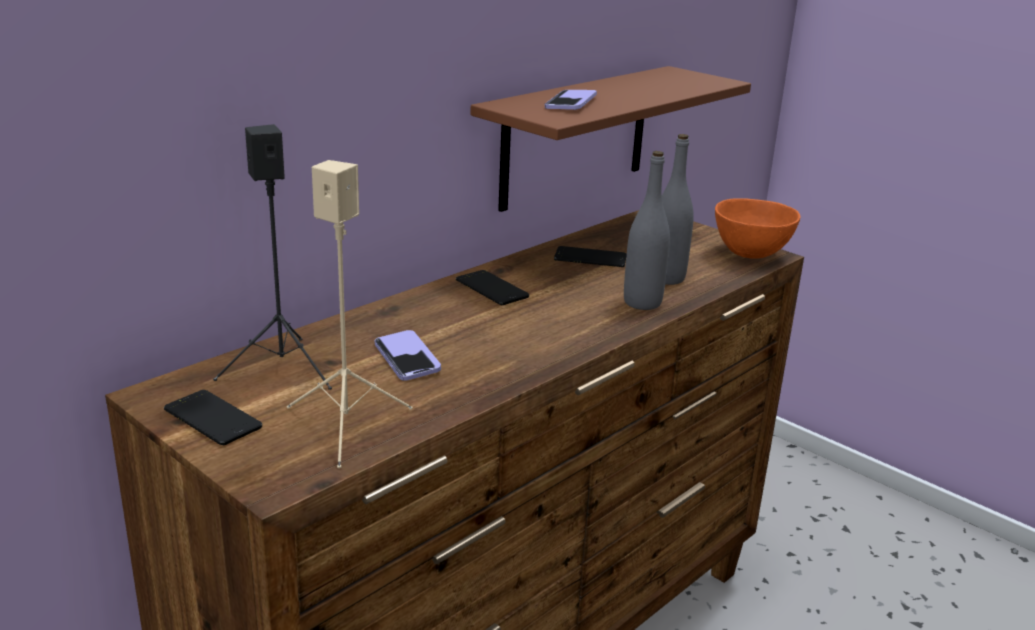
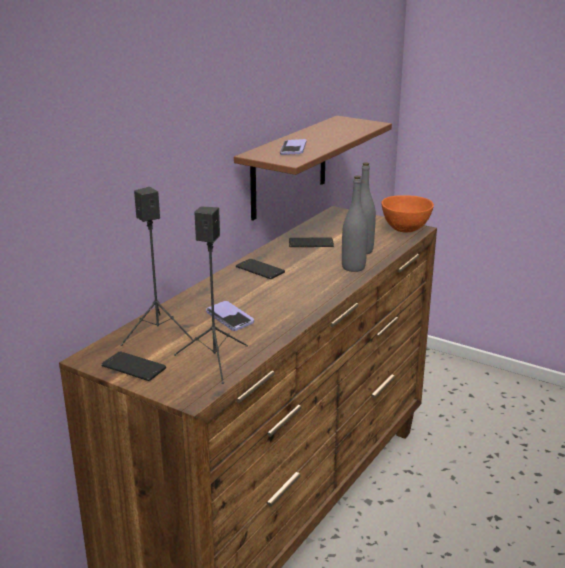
camera: 10 degrees left, 0 degrees up
beige speaker [287,160,413,468] -> black speaker [174,206,248,384]

